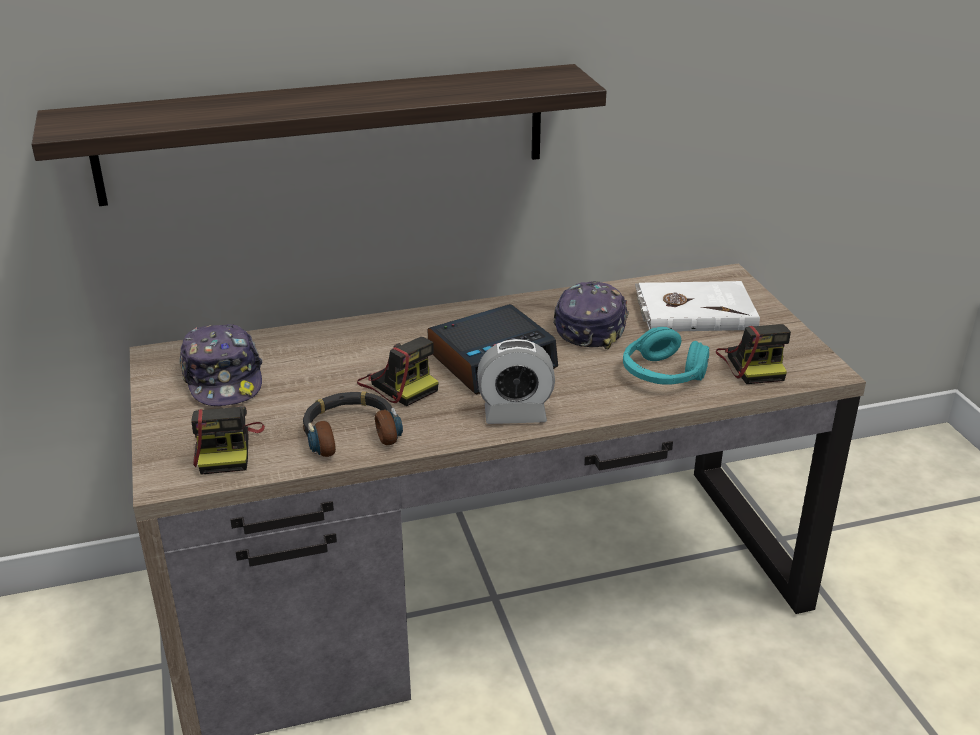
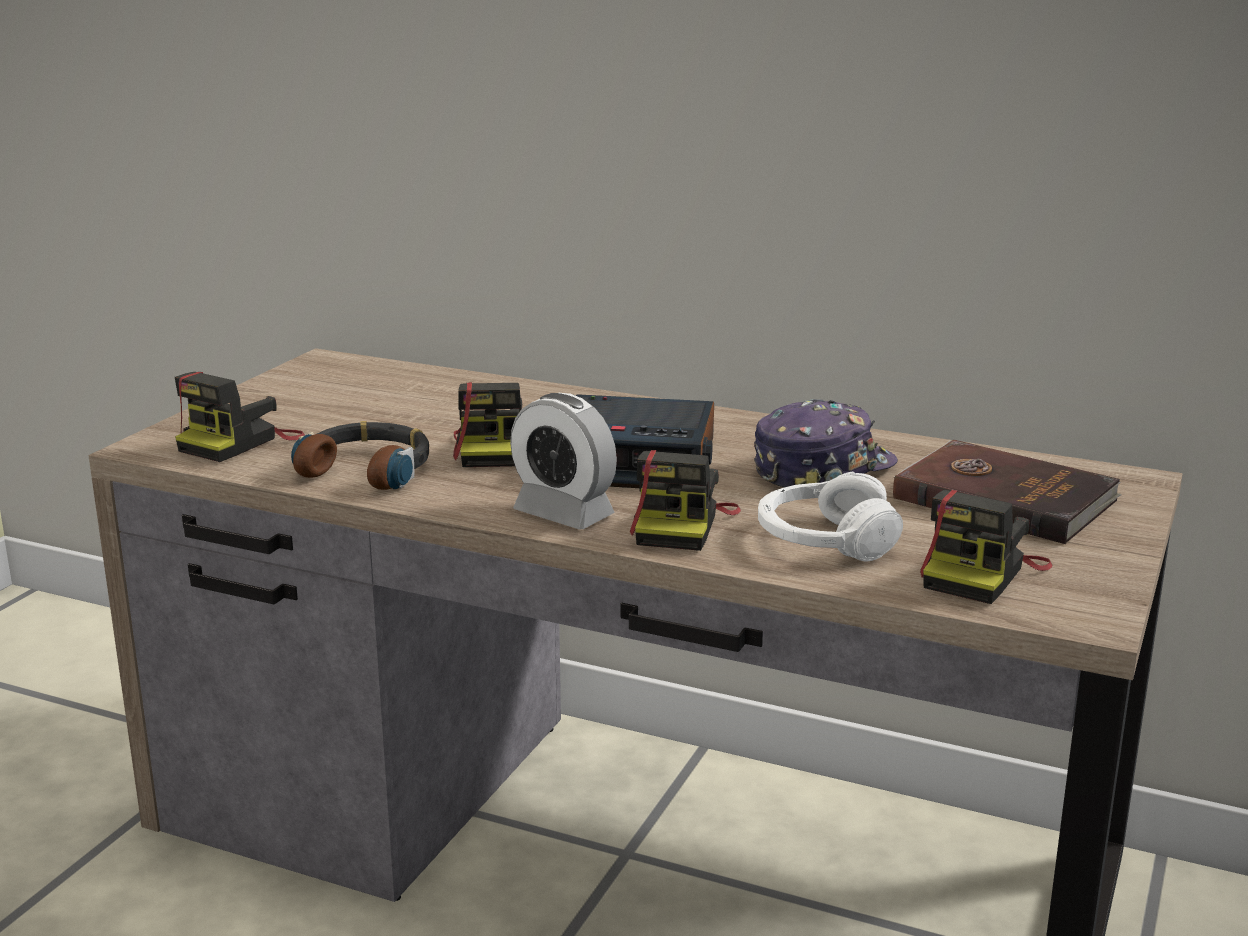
camera: 40 degrees right, 10 degrees down
shelf [31,64,606,206] -> none
cap [179,324,263,406] -> none
turquoise headphones [623,327,709,385] -> white headphones [758,472,903,562]
white book [635,281,760,331] -> brown book [893,440,1121,544]
none -> camera [630,450,741,551]

